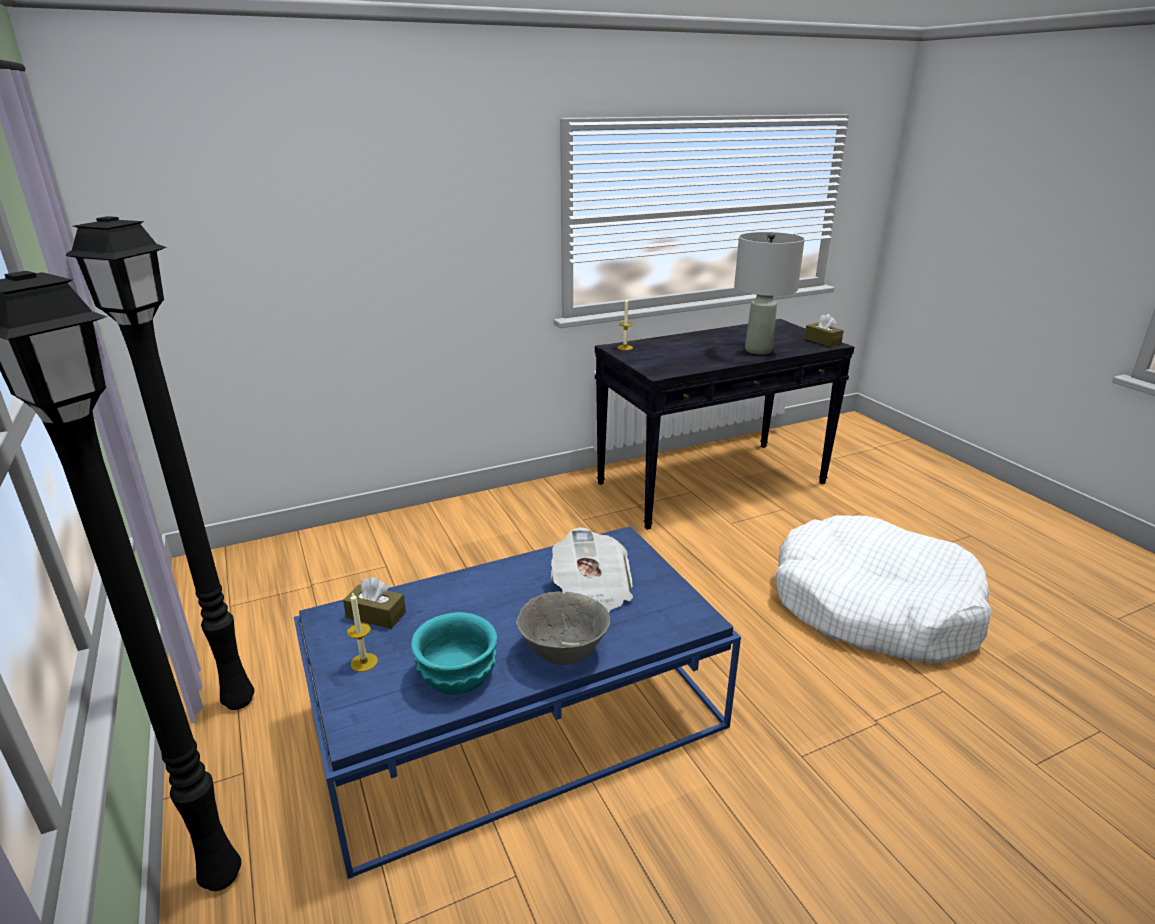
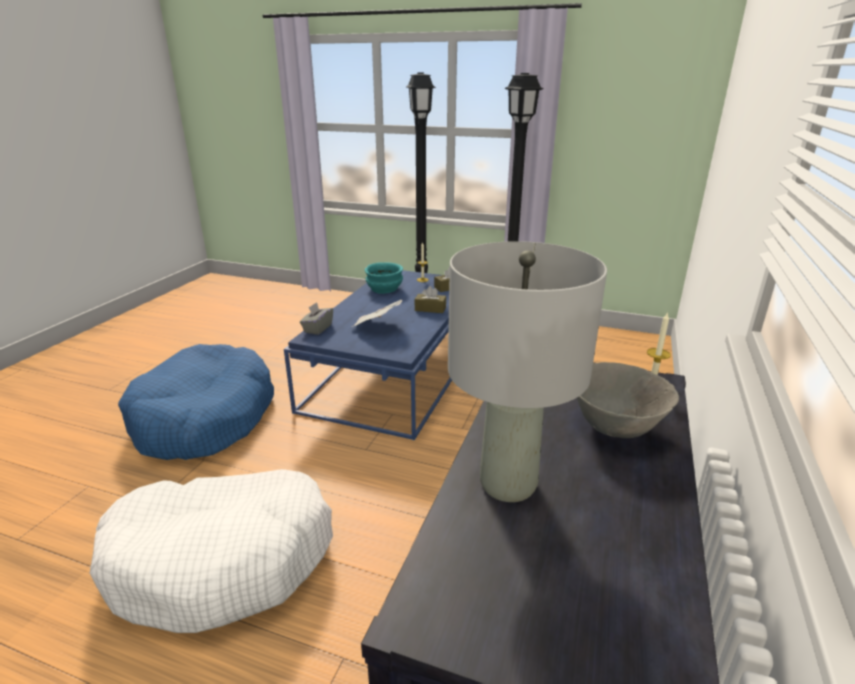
camera: 135 degrees right, 0 degrees up
grey bowl [516,592,610,665] -> grey bowl moved to [577,362,679,438]
brown tissue box [804,314,844,347] -> brown tissue box moved to [415,286,446,313]
none -> blue dog bed [118,344,274,460]
none -> grey tissue box [300,302,333,335]

